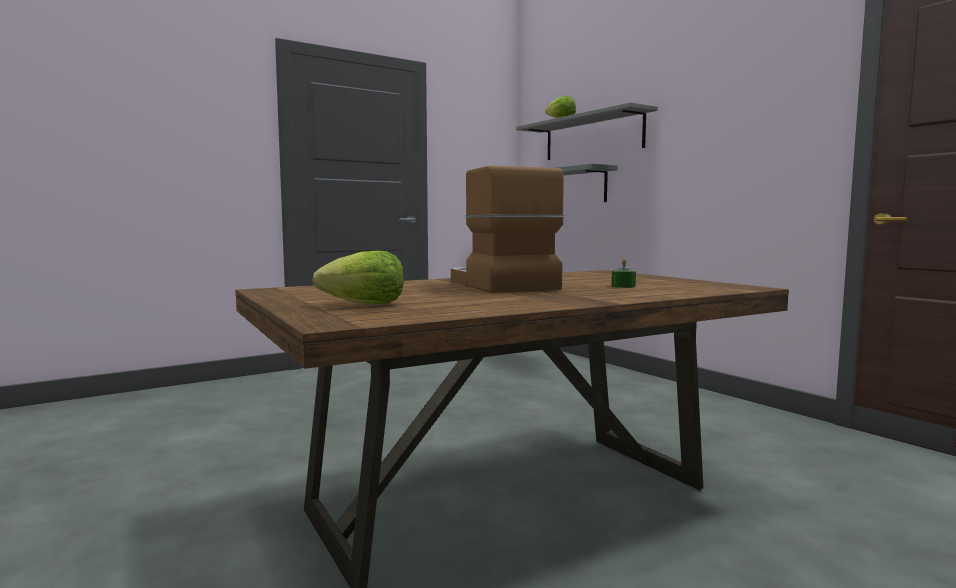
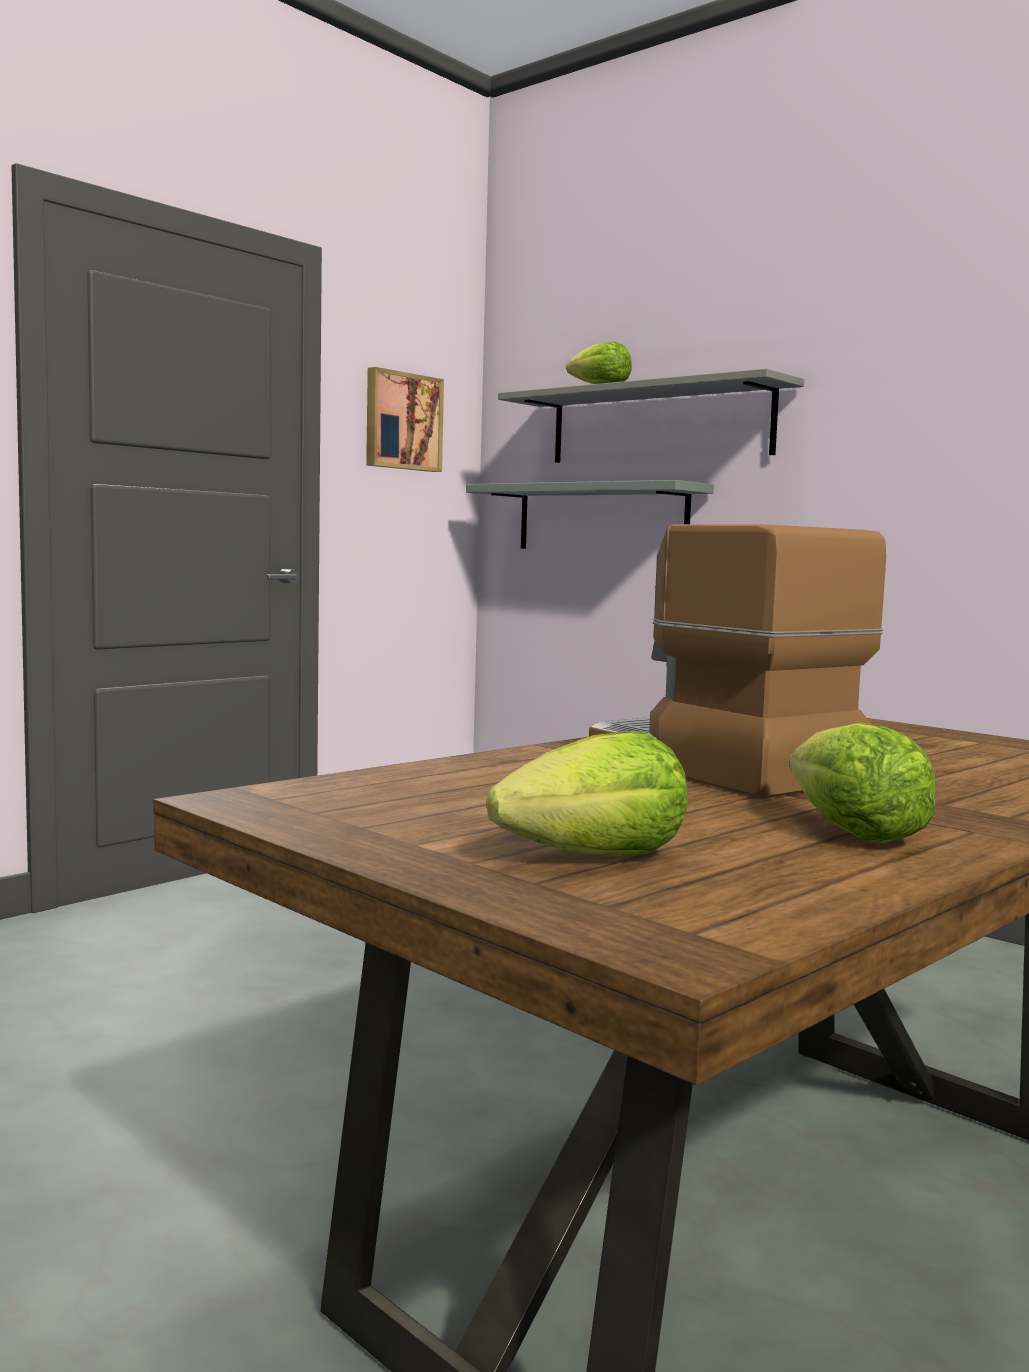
camera: 15 degrees left, 0 degrees up
green candle [611,258,636,288] -> none
none -> picture [366,367,444,472]
none -> lettuce [789,723,935,844]

